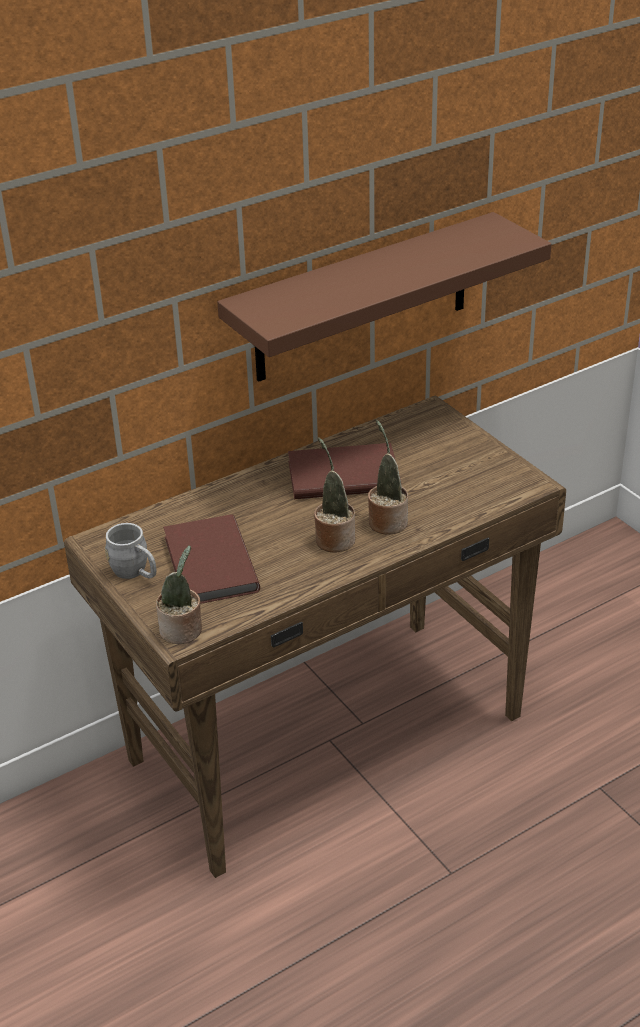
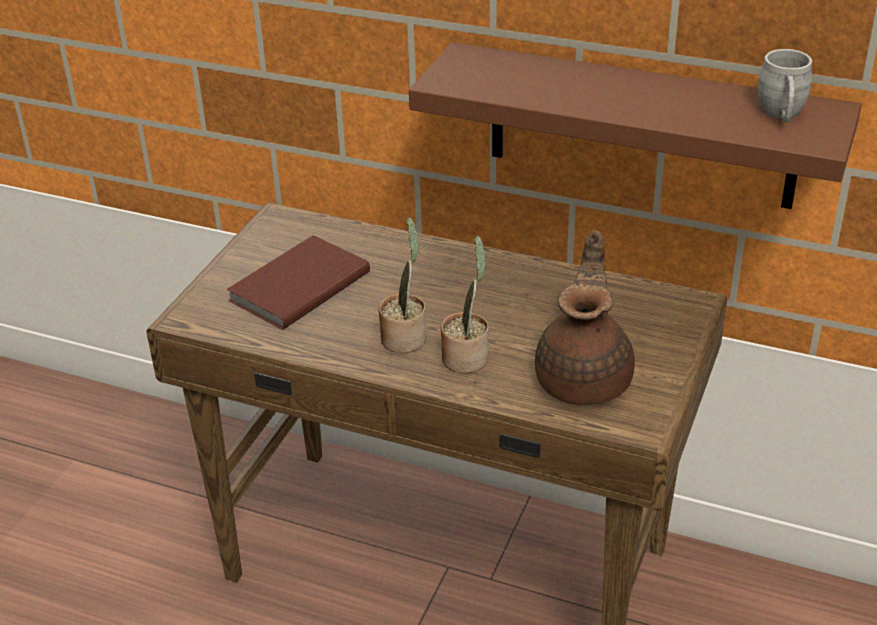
camera: 55 degrees right, 0 degrees up
grey mug [105,523,156,579] -> grey mug moved to [758,49,812,122]
potted plant [156,545,202,644] -> none
brown book [288,443,401,499] -> none
none -> brown teapot [535,230,635,405]

